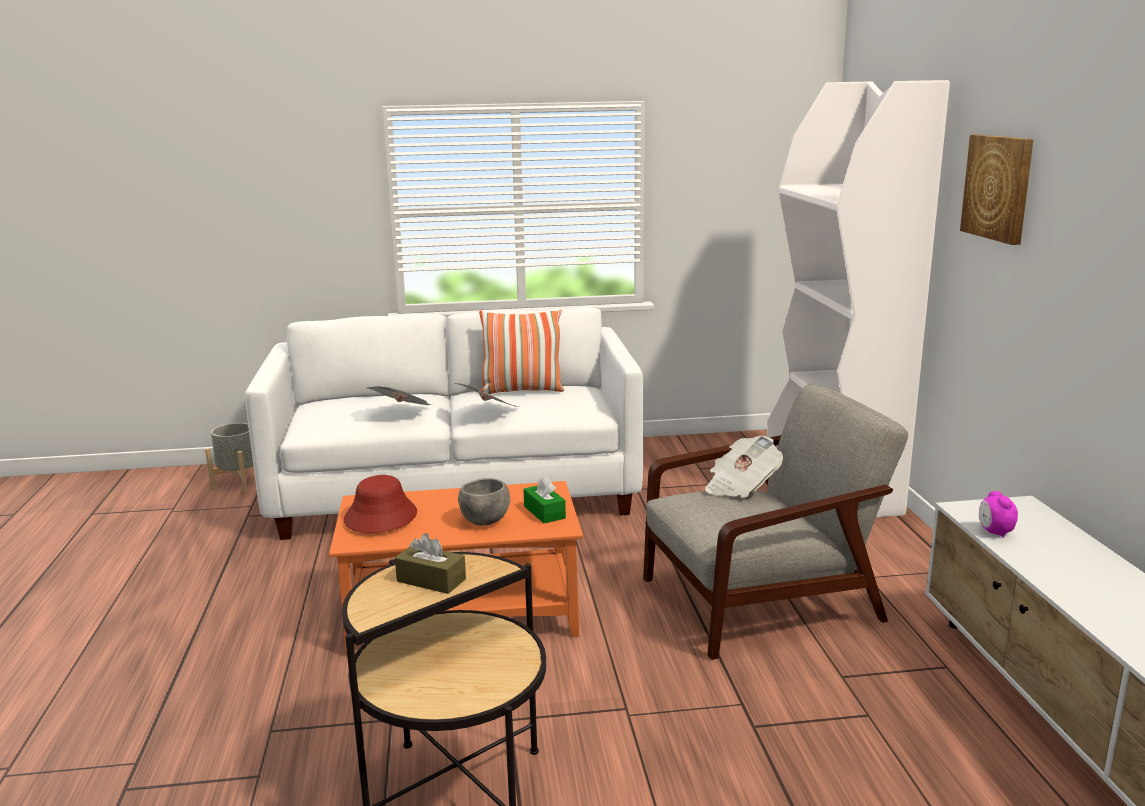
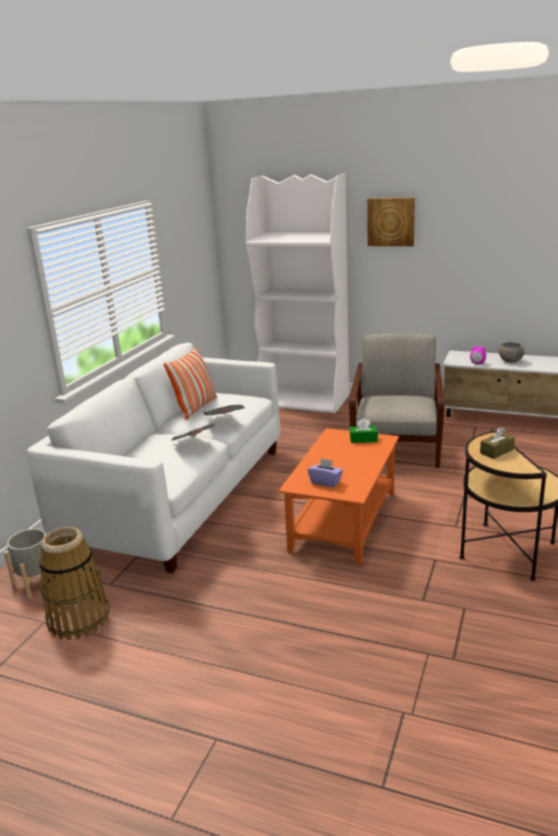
camera: 60 degrees left, 5 degrees up
red hat [344,475,417,533] -> purple tissue box [308,458,343,487]
grey bowl [458,478,510,526] -> grey bowl moved to [498,342,524,363]
newspaper [705,436,783,497] -> none
none -> basket [39,527,110,640]

